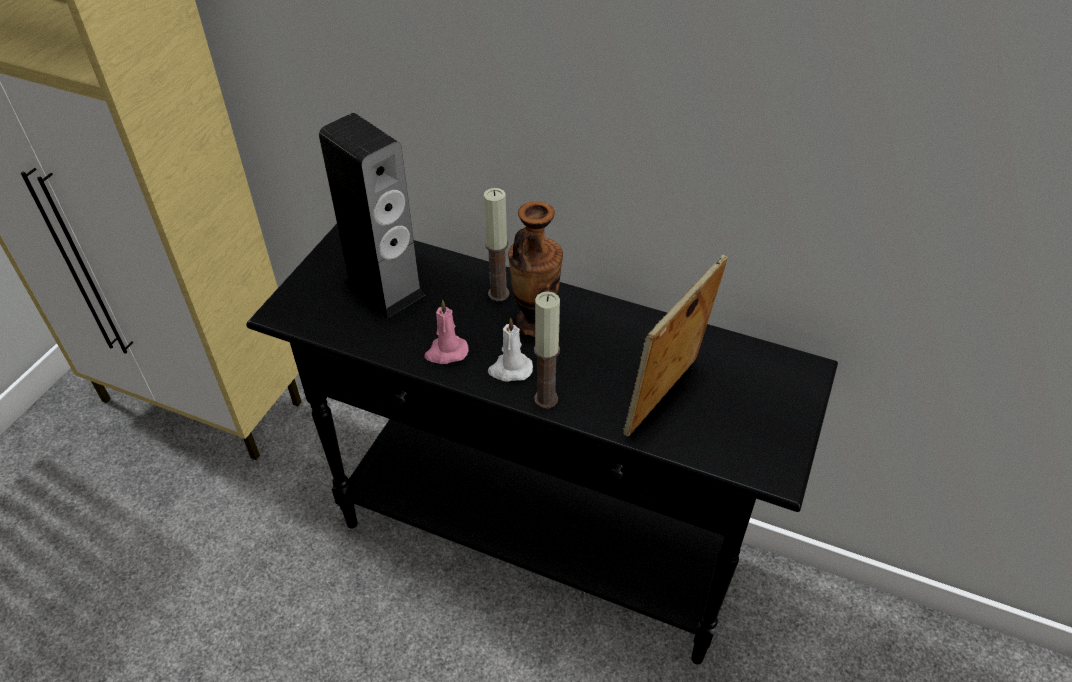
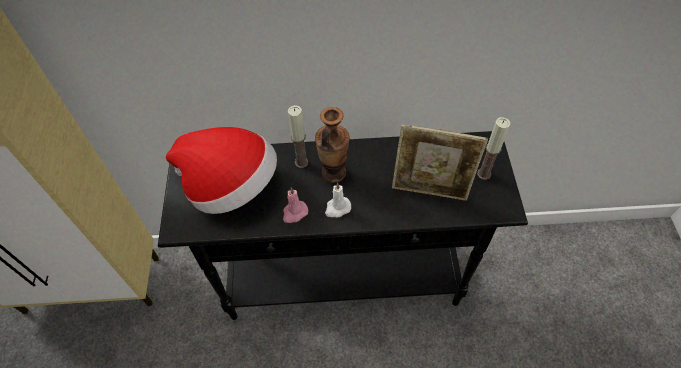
camera: 25 degrees left, 10 degrees up
speaker [319,113,426,319] -> hat [165,127,277,214]
candle [534,291,560,408] -> candle moved to [477,117,510,180]
picture frame [623,255,728,436] -> picture frame turned 90 degrees counterclockwise [392,124,488,201]

